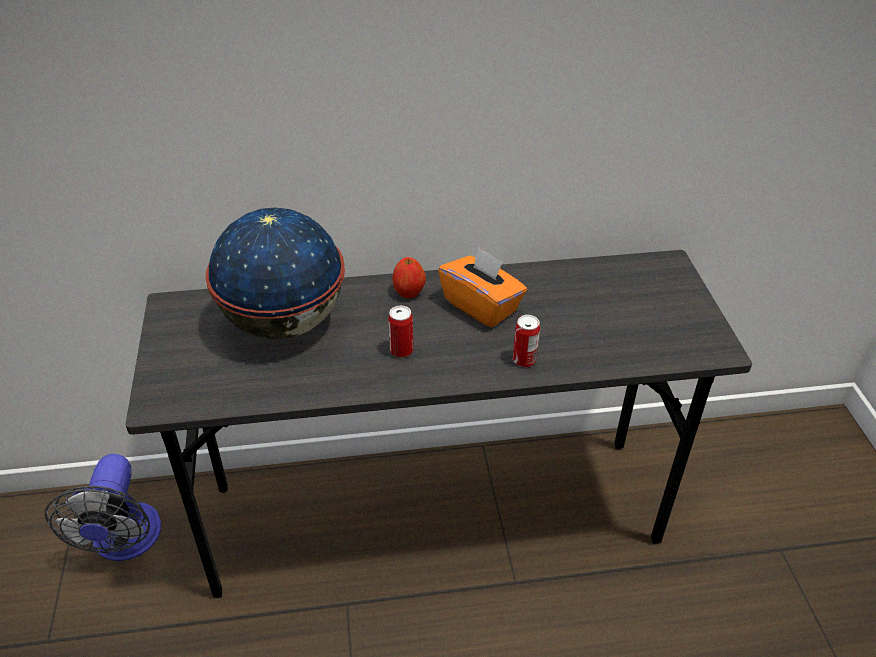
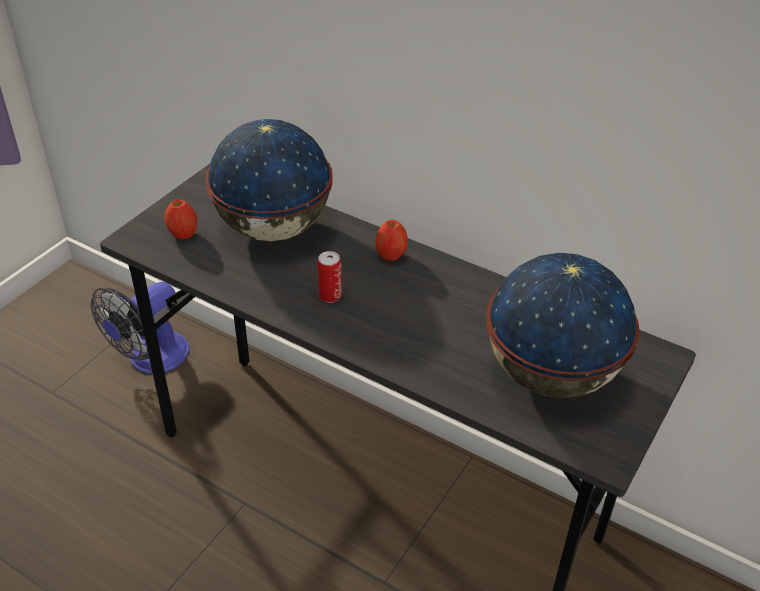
camera: 40 degrees right, 0 degrees up
orange tissue box [438,247,527,328] -> none
can [513,315,540,367] -> none
none -> apple [164,199,197,239]
none -> globe [486,253,640,398]

